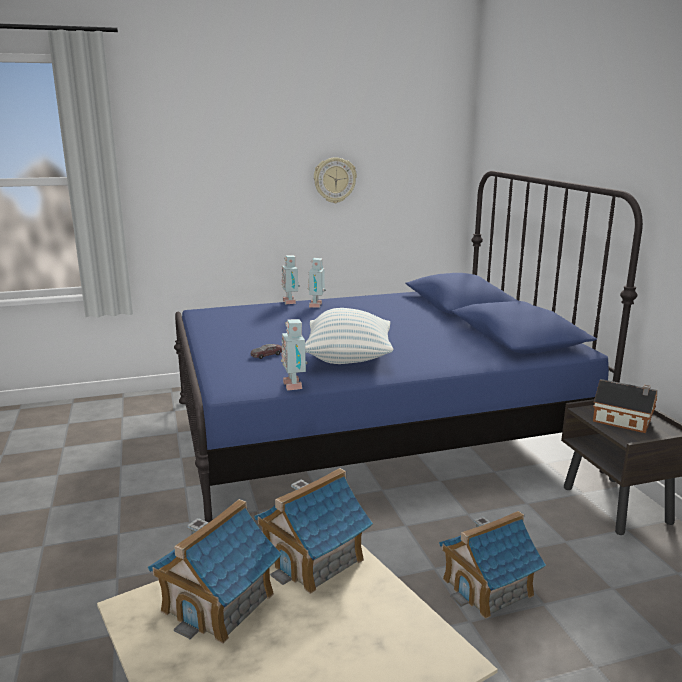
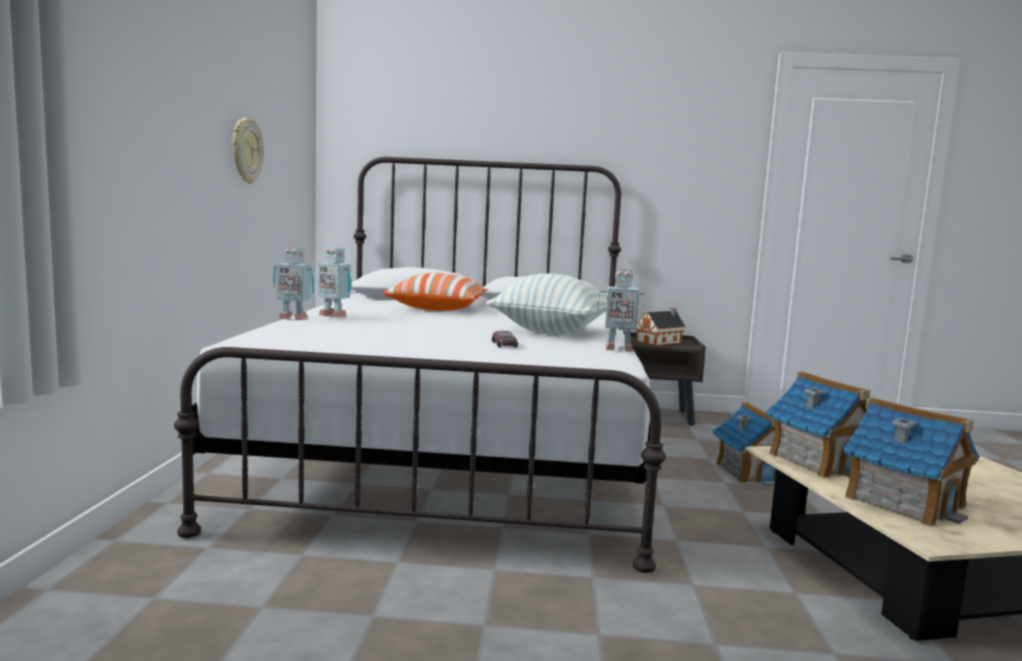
camera: 70 degrees left, 10 degrees down
blue bed [174,171,643,522] -> white bed [174,157,666,573]
none -> pillow [383,273,488,311]

